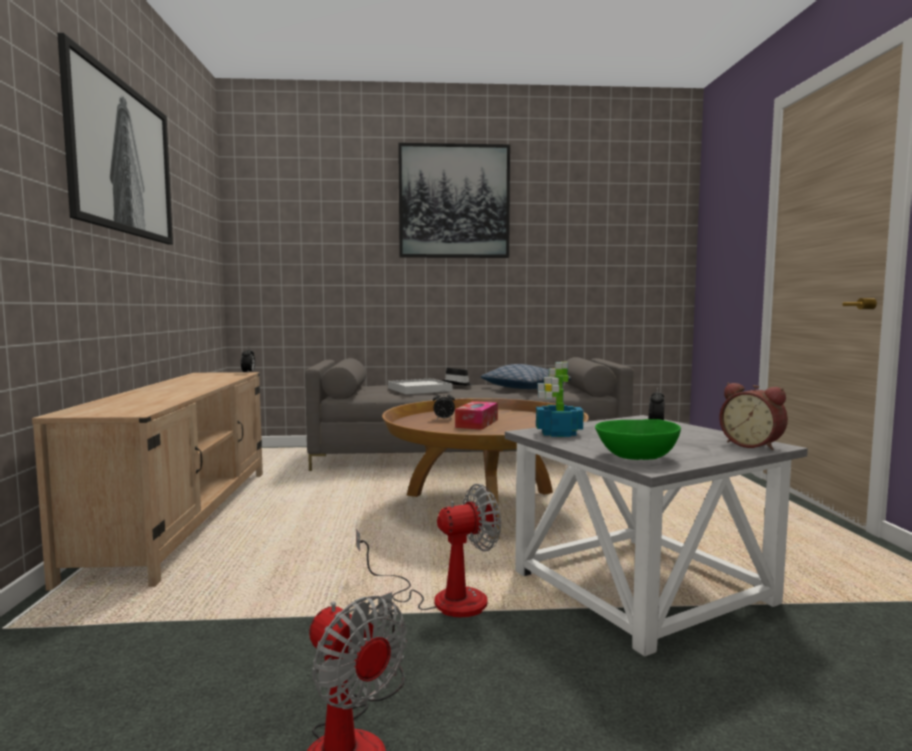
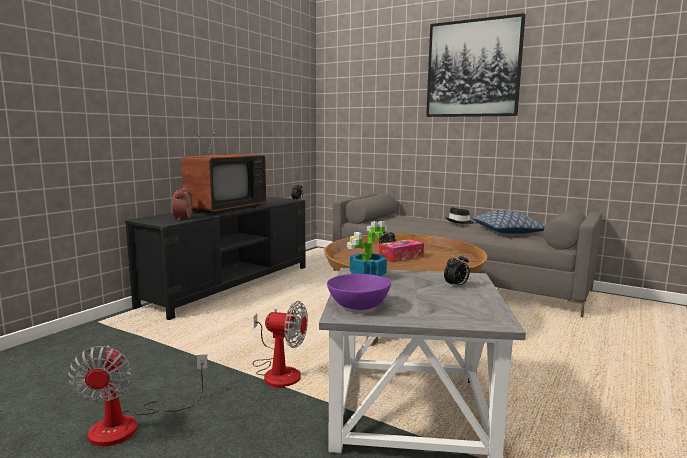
camera: 35 degrees right, 5 degrees up
beige tv stand [32,372,263,591] -> black tv stand [125,197,305,320]
picture [57,33,173,245] -> none
white tray [388,378,453,394] -> none
green bowl [595,419,681,460] -> purple bowl [327,274,391,310]
alarm clock [719,383,788,451] -> alarm clock moved to [172,188,195,221]
none -> television [182,128,266,215]

